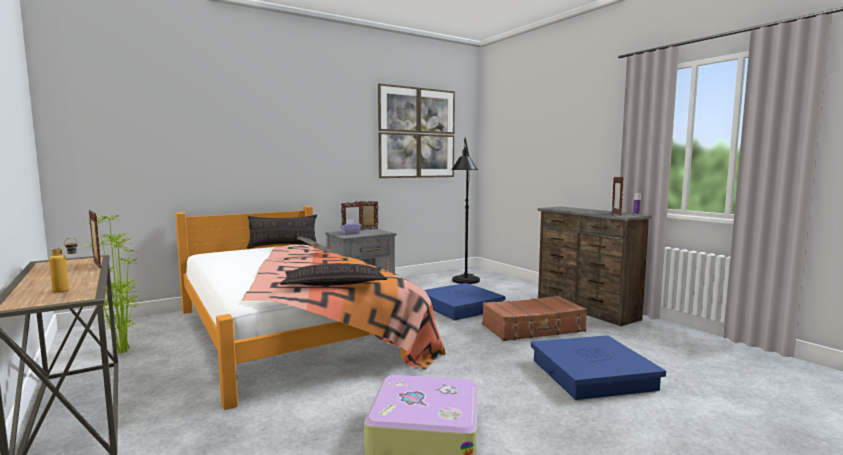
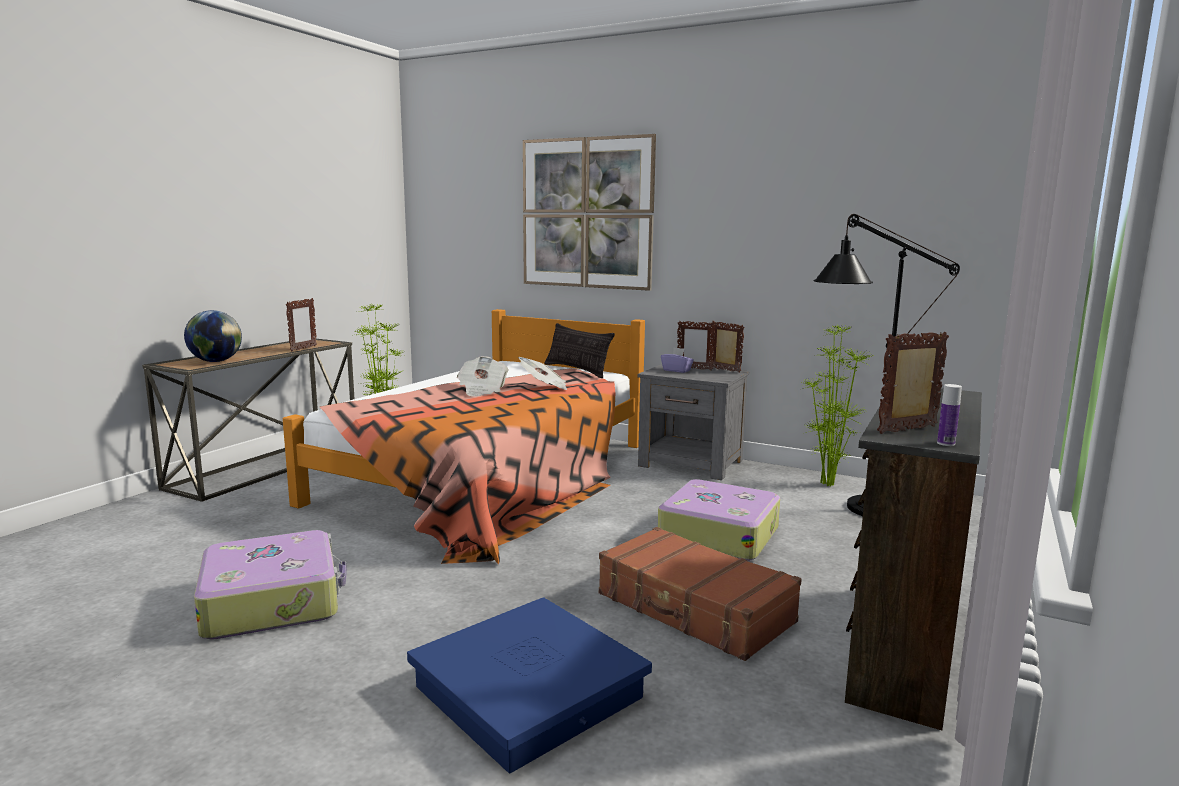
camera: 60 degrees right, 5 degrees up
bottle [49,238,78,293] -> globe [184,310,242,362]
pillow [280,263,387,286] -> none
picture [378,83,455,178] -> picture moved to [523,134,656,291]
blue storage box [425,283,506,320] -> suitcase [658,479,780,561]
none -> newspaper [457,356,509,397]
none -> potted plant [802,324,873,487]

